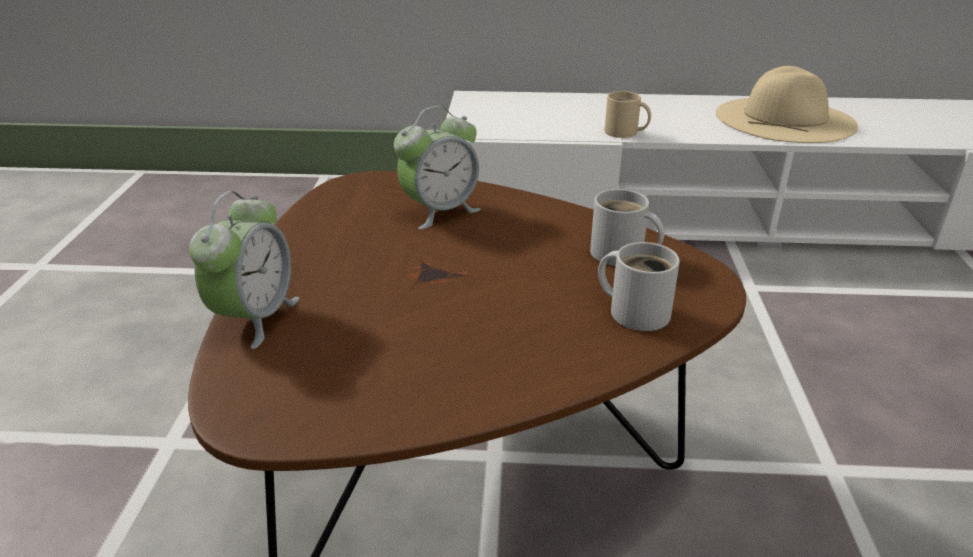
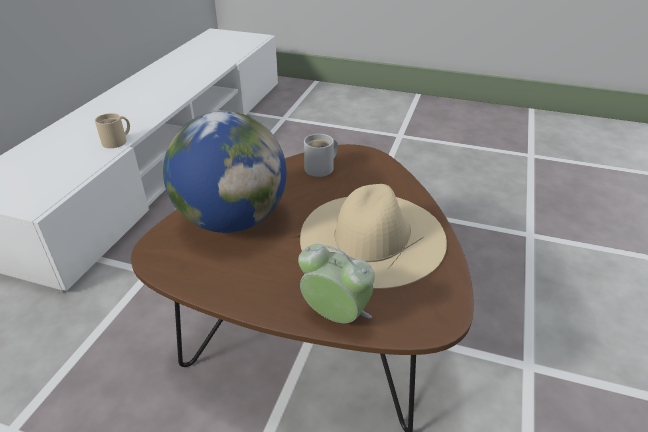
camera: 75 degrees left, 5 degrees up
alarm clock [394,106,481,229] -> globe [163,111,287,233]
white mug [598,242,680,331] -> none
beige hat [716,66,858,143] -> beige hat moved to [300,184,447,289]

